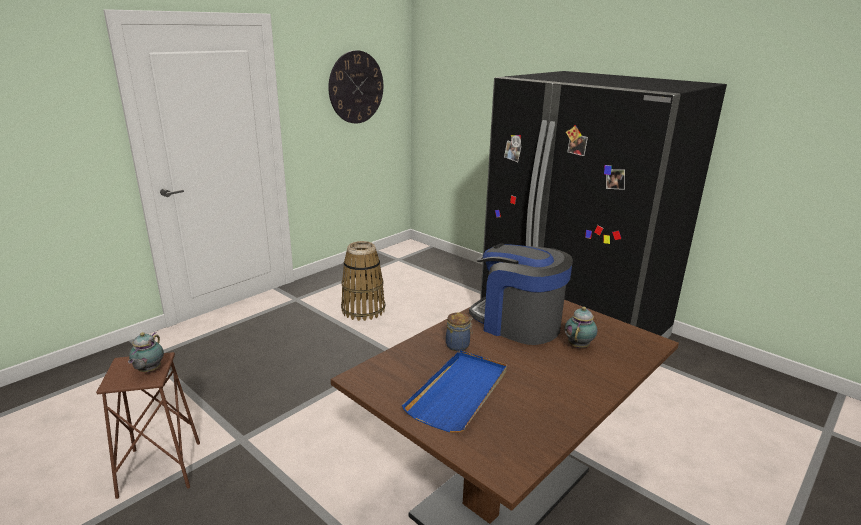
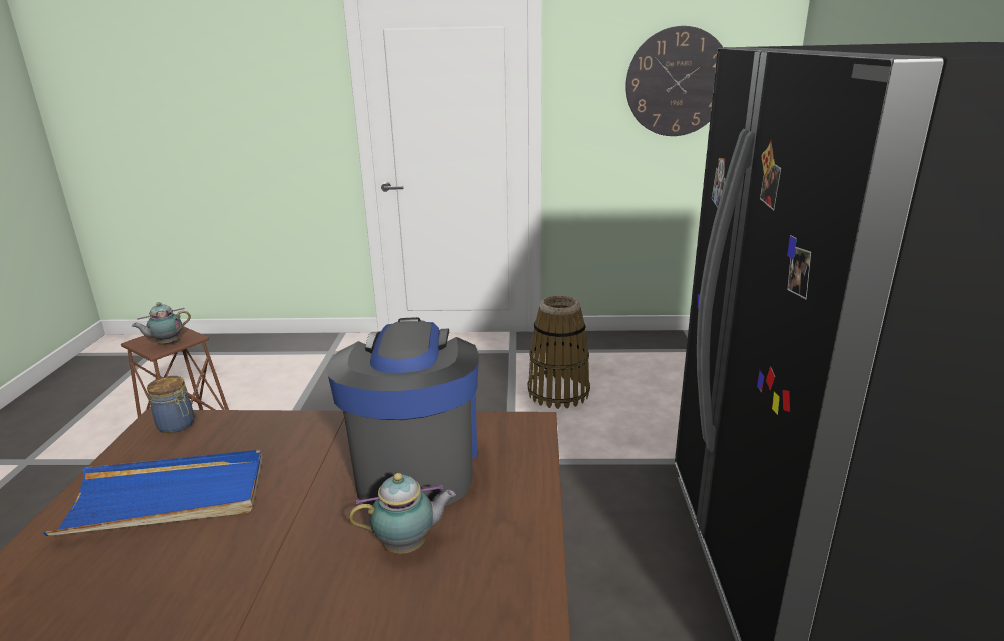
camera: 50 degrees right, 0 degrees up
jar [446,312,473,351] -> jar moved to [147,376,194,433]

